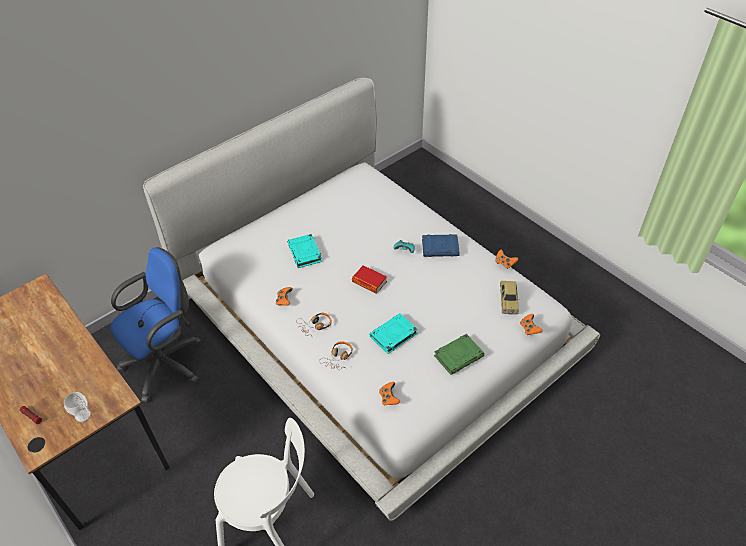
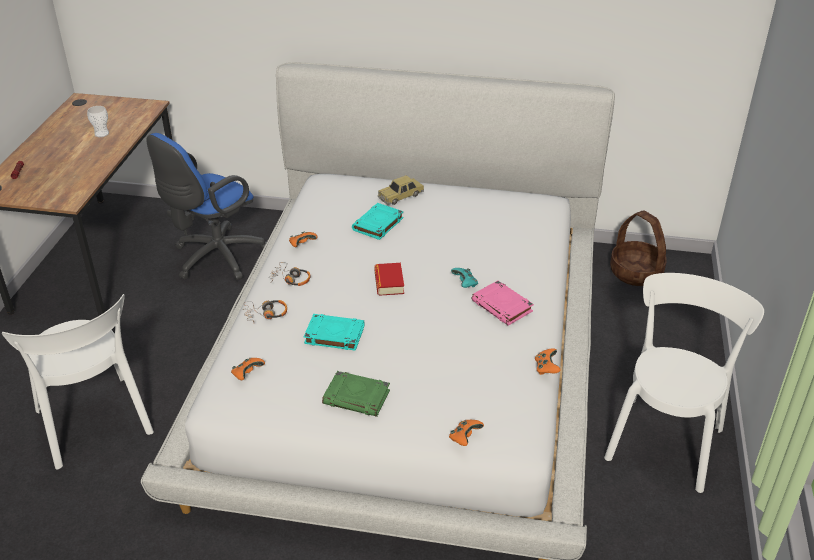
camera: 50 degrees right, 10 degrees down
cup [64,392,91,423] -> cup moved to [87,106,109,137]
blue office chair [111,247,201,403] -> blue office chair turned 120 degrees clockwise [146,133,267,281]
blue book [422,234,460,257] -> pink book [472,281,534,326]
toy car [500,281,520,315] -> toy car moved to [378,175,424,205]
none -> white chair [604,273,764,493]
none -> basket [610,210,667,286]

